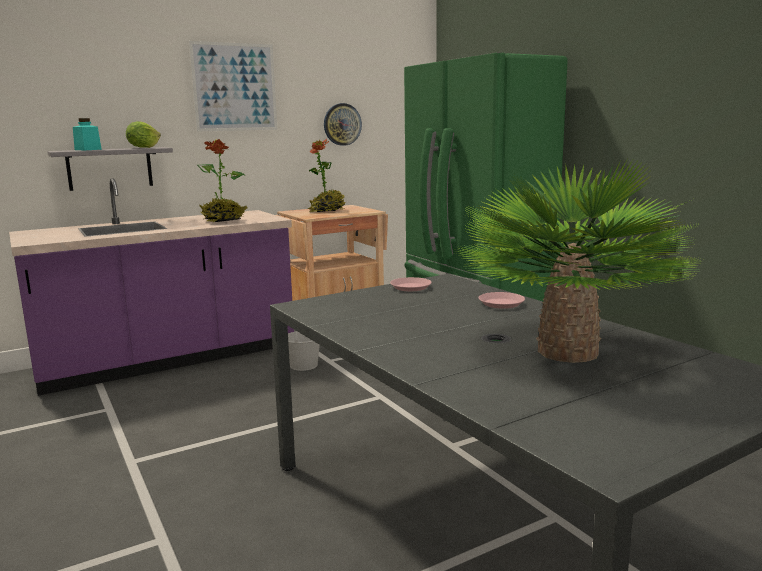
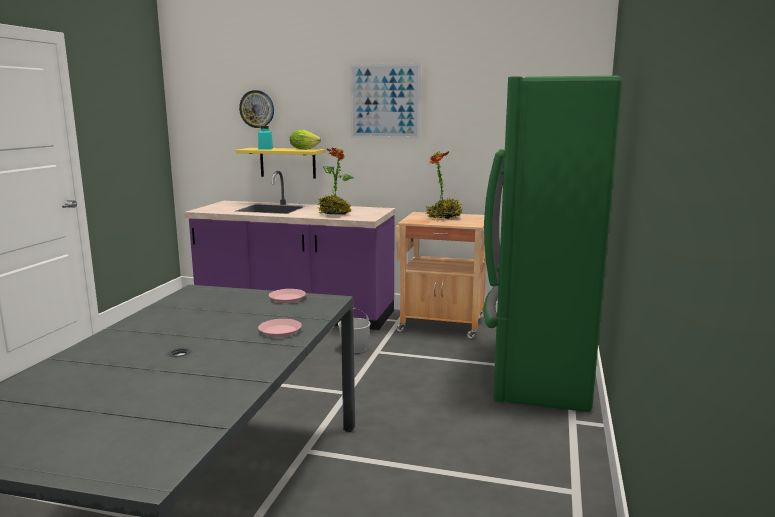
camera: 45 degrees right, 0 degrees up
grey shelf [47,147,173,191] -> yellow shelf [235,148,325,179]
wall clock [324,103,362,146] -> wall clock moved to [239,90,274,128]
potted plant [456,159,700,363] -> none

